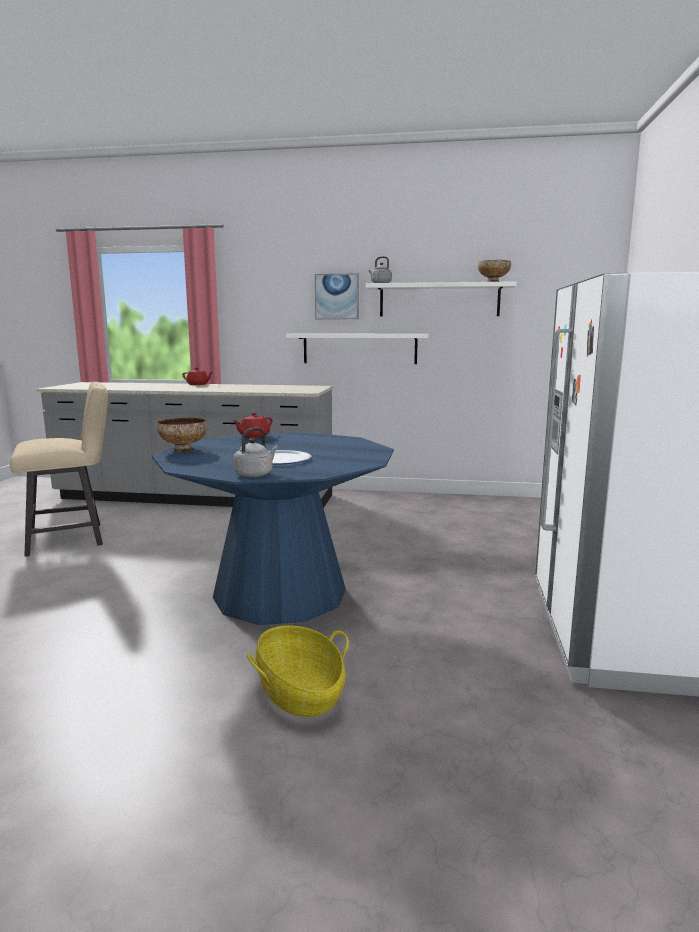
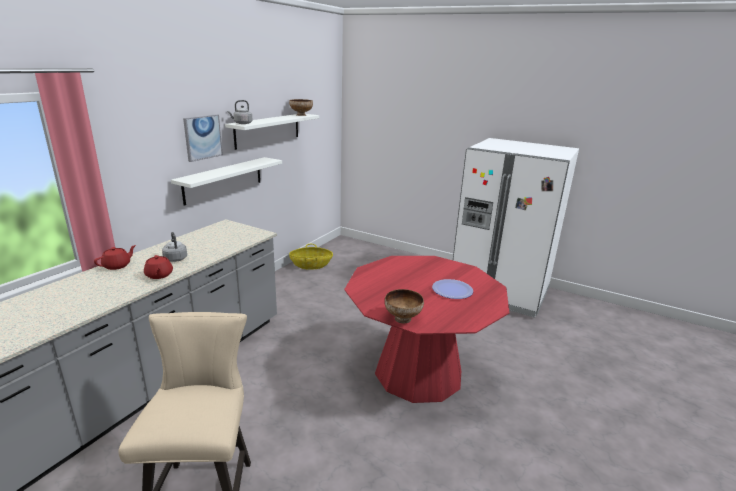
camera: 70 degrees left, 10 degrees up
blue dining table [152,432,394,625] -> red dining table [344,256,509,403]
red teapot [232,412,272,438] -> red teapot moved to [144,255,173,279]
grey kettle [233,428,278,477] -> grey kettle moved to [162,232,187,262]
basket [247,625,349,717] -> basket moved to [289,244,333,270]

